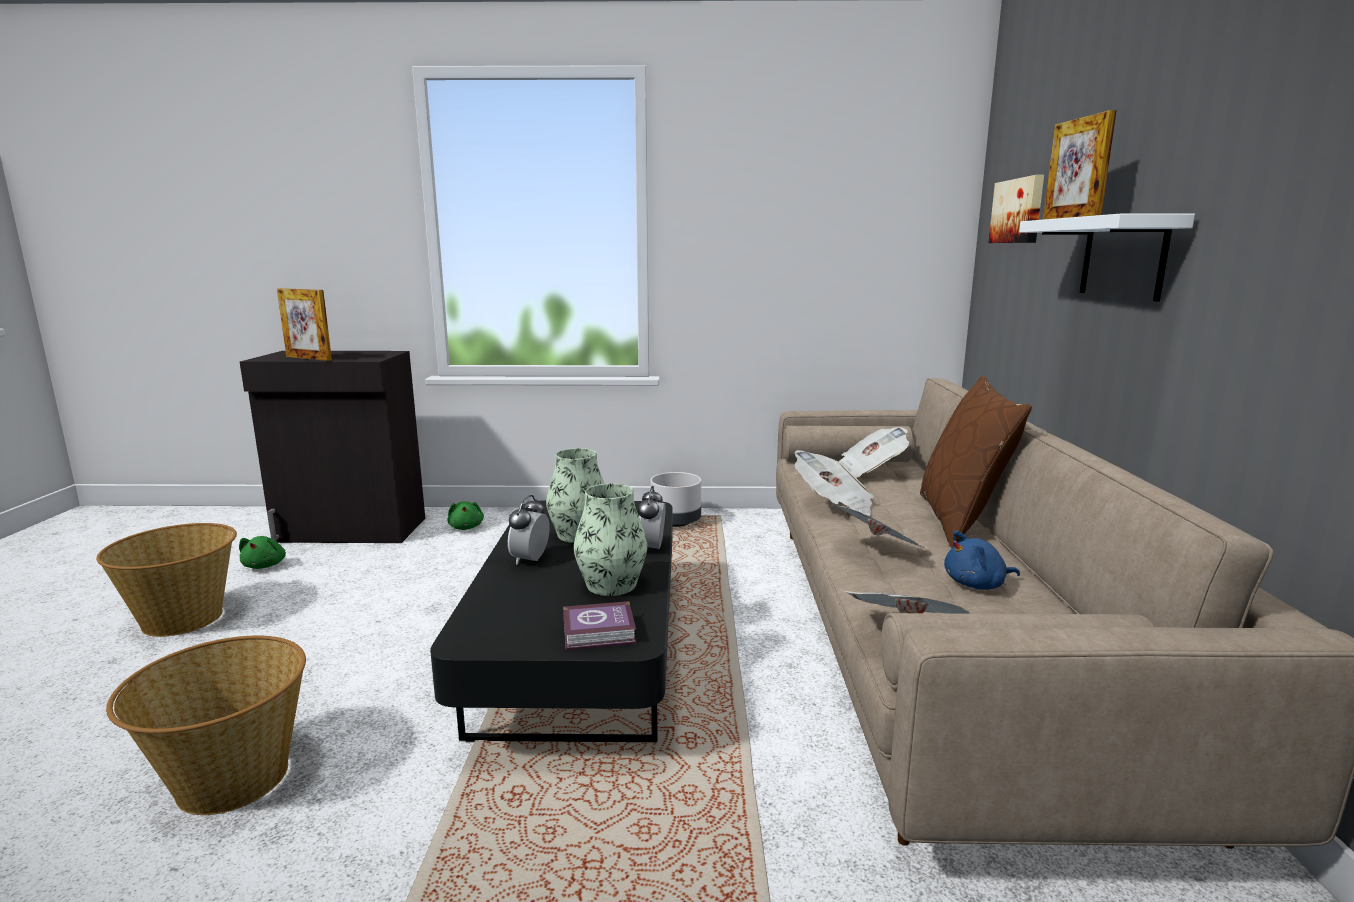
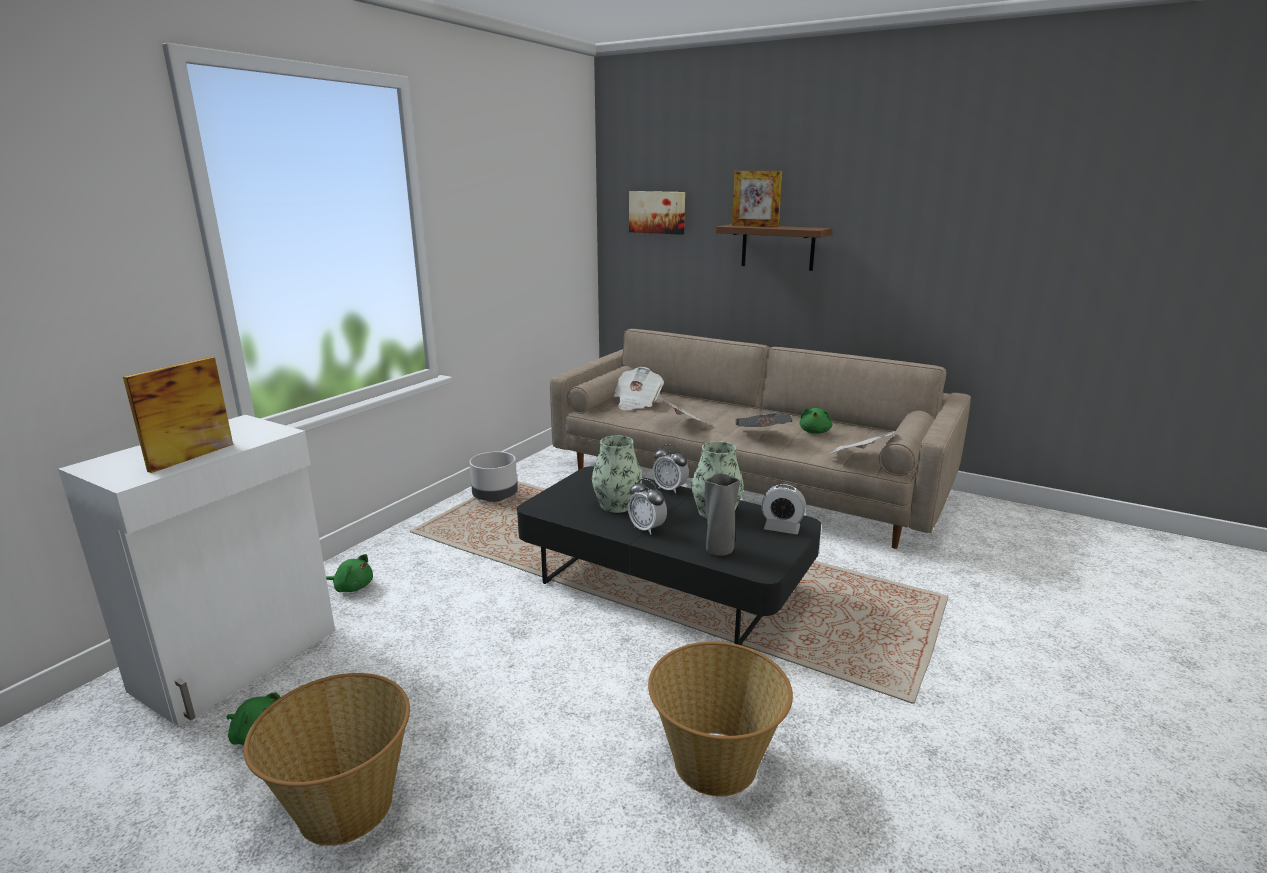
camera: 60 degrees left, 5 degrees up
black cabinet [240,351,425,543] -> white cabinet [58,415,335,726]
picture frame [277,288,332,361] -> picture frame turned 150 degrees clockwise [123,357,233,473]
book [563,601,637,651] -> alarm clock [762,484,806,534]
brown pillow [920,376,1032,548] -> none
blue plush toy [944,531,1020,590] -> green plush toy [800,407,833,434]
white shelf [1019,214,1195,302] -> brown shelf [716,224,832,271]
none -> grey vase [705,473,740,556]

